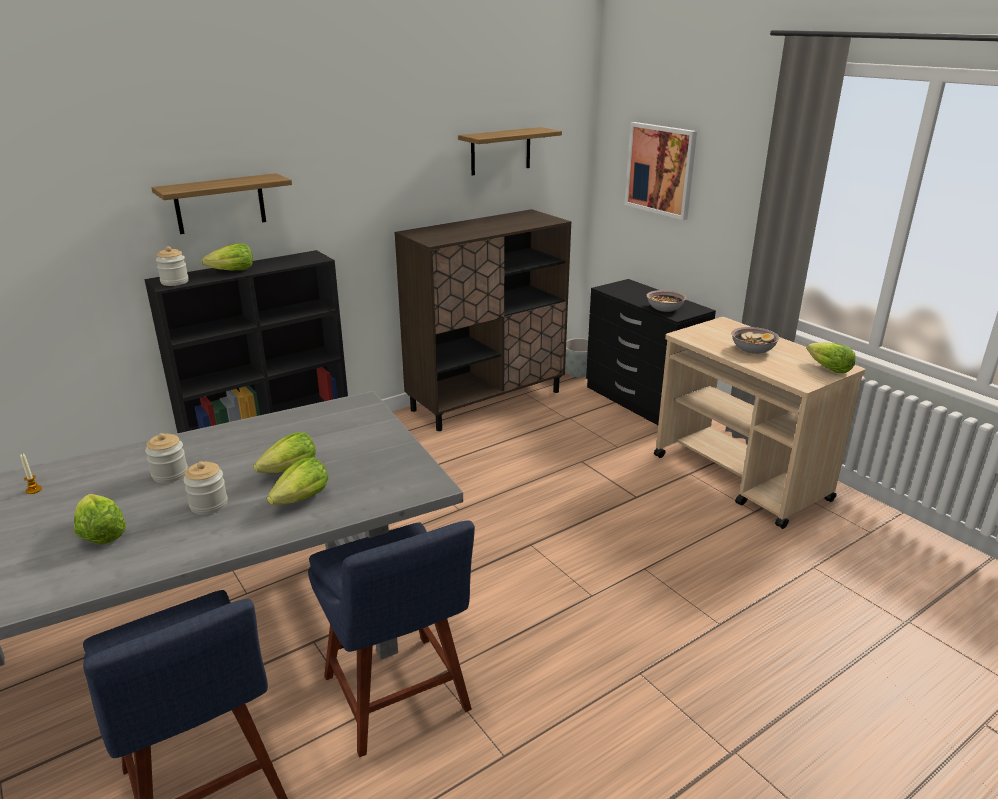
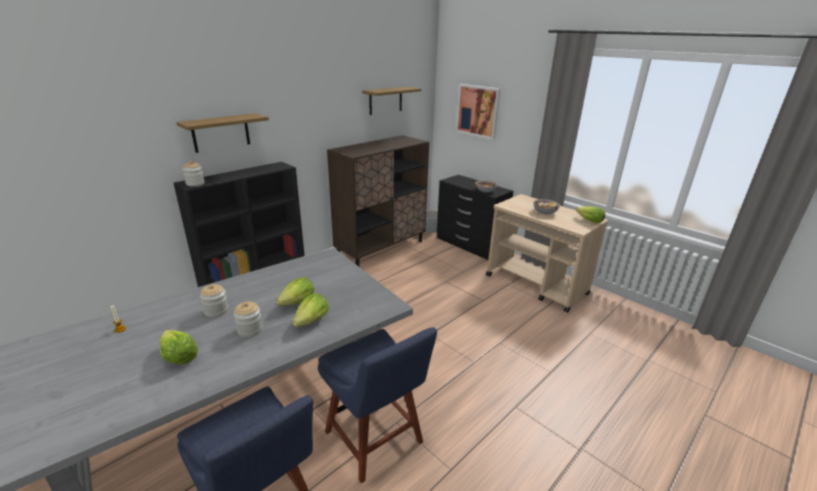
camera: 10 degrees left, 0 degrees up
lettuce [201,243,253,270] -> none

